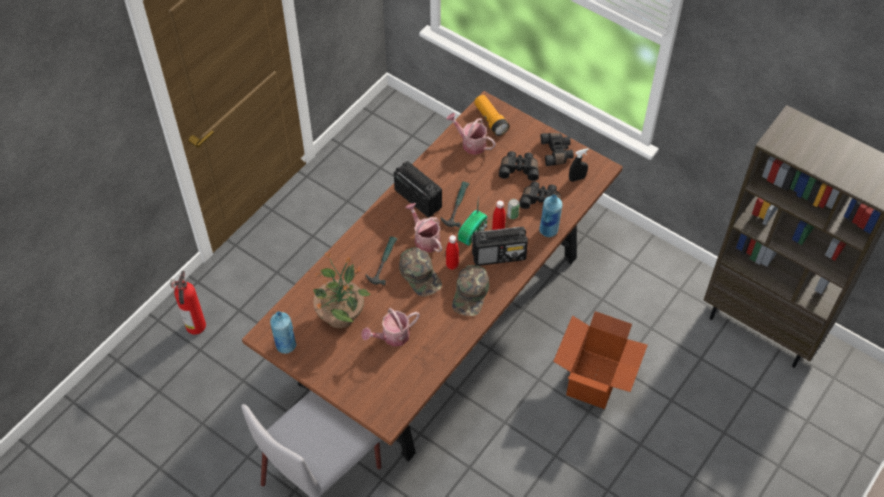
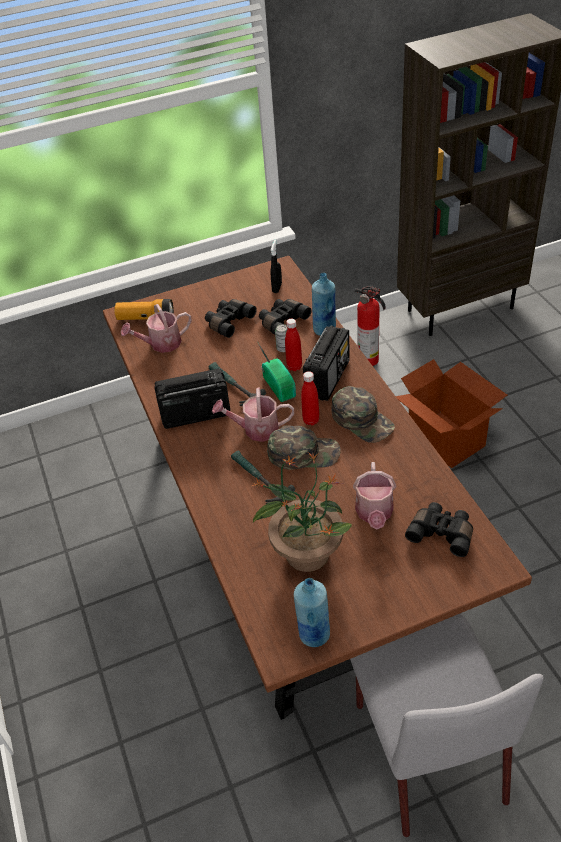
camera: 55 degrees left, 10 degrees down
fire extinguisher [170,271,206,335] -> fire extinguisher moved to [355,286,386,366]
black binoculars [541,133,574,166] -> black binoculars moved to [405,502,473,557]

